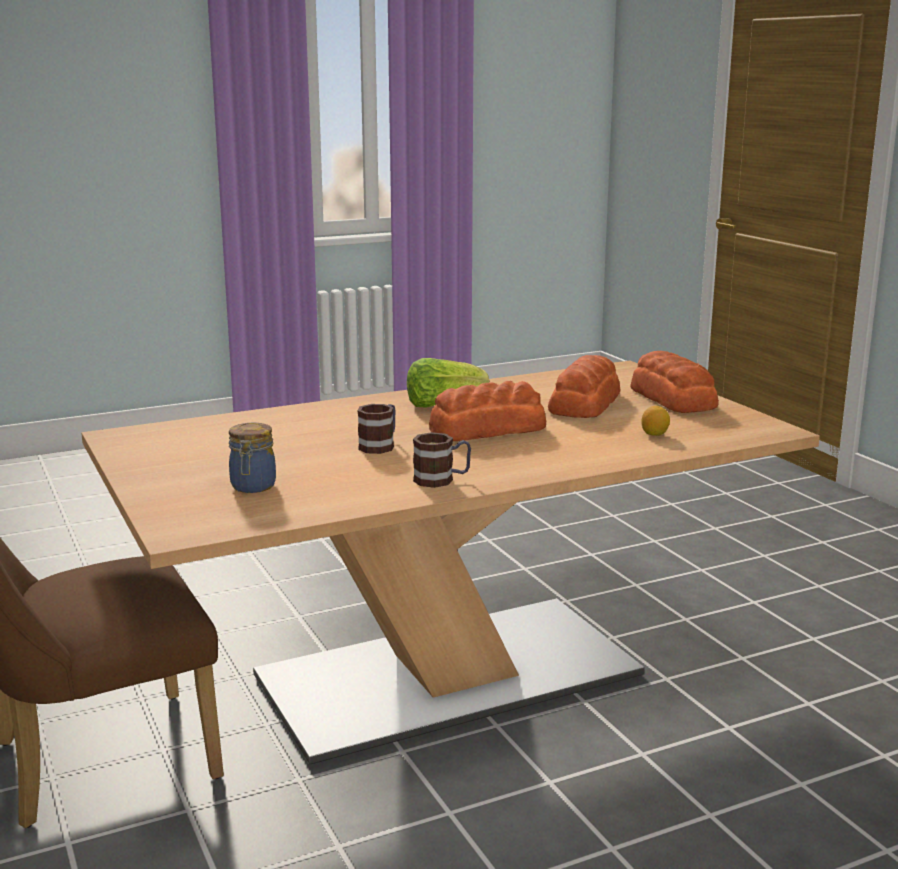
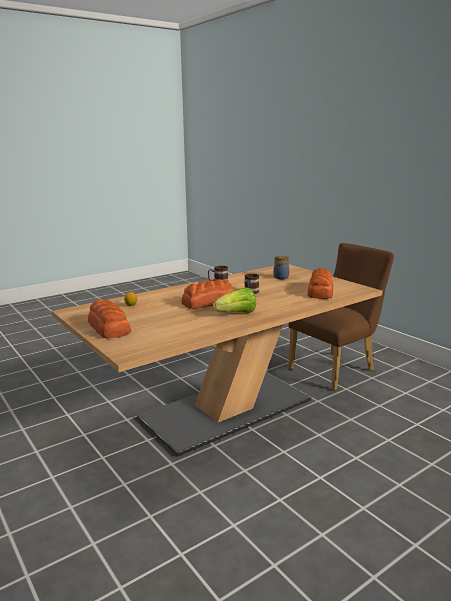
camera: 170 degrees right, 0 degrees up
bread [548,355,621,418] -> bread moved to [307,268,333,299]

